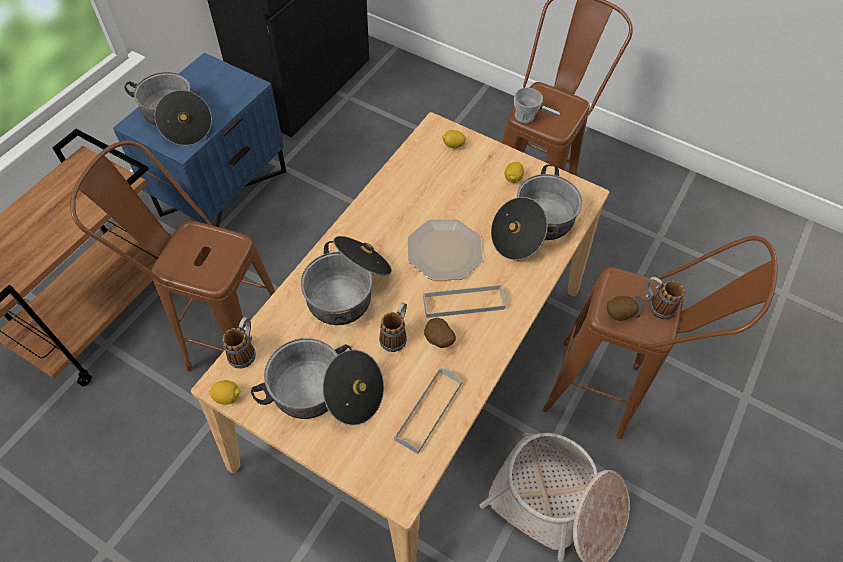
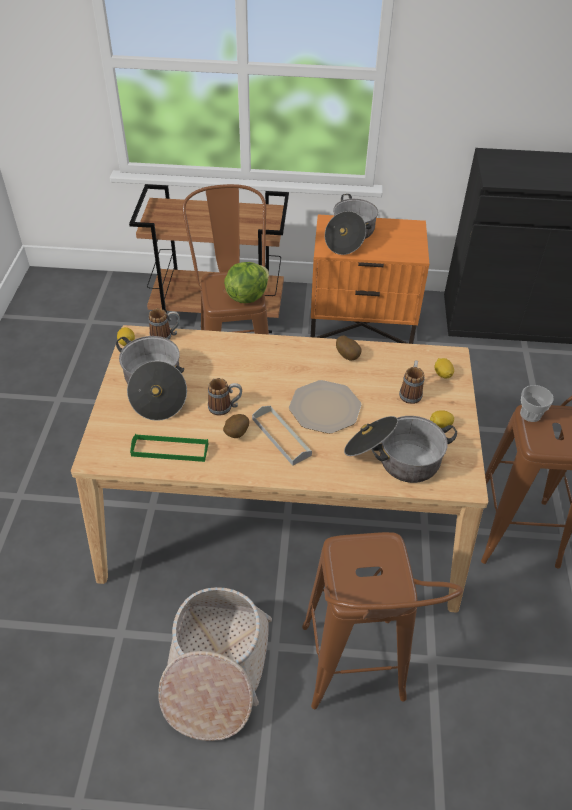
camera: 65 degrees right, 10 degrees down
blue nightstand [113,52,286,227] -> orange nightstand [311,215,429,344]
cooking pot [301,236,392,325] -> none
grey tray [394,367,463,454] -> green tray [130,434,208,462]
potato [606,296,639,321] -> potato moved to [336,336,362,360]
mug [645,277,685,319] -> mug moved to [399,360,424,404]
none -> lettuce [224,262,269,303]

